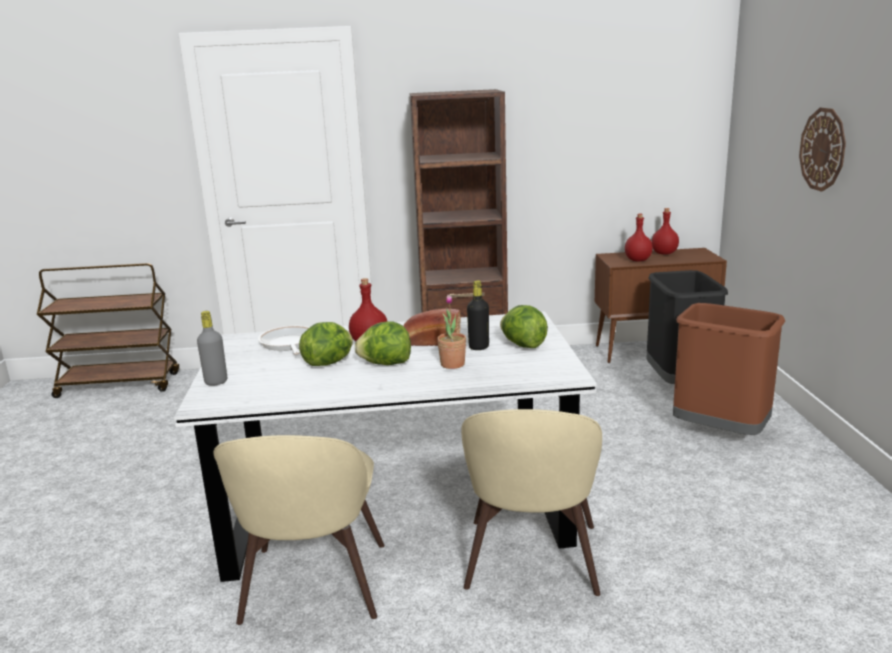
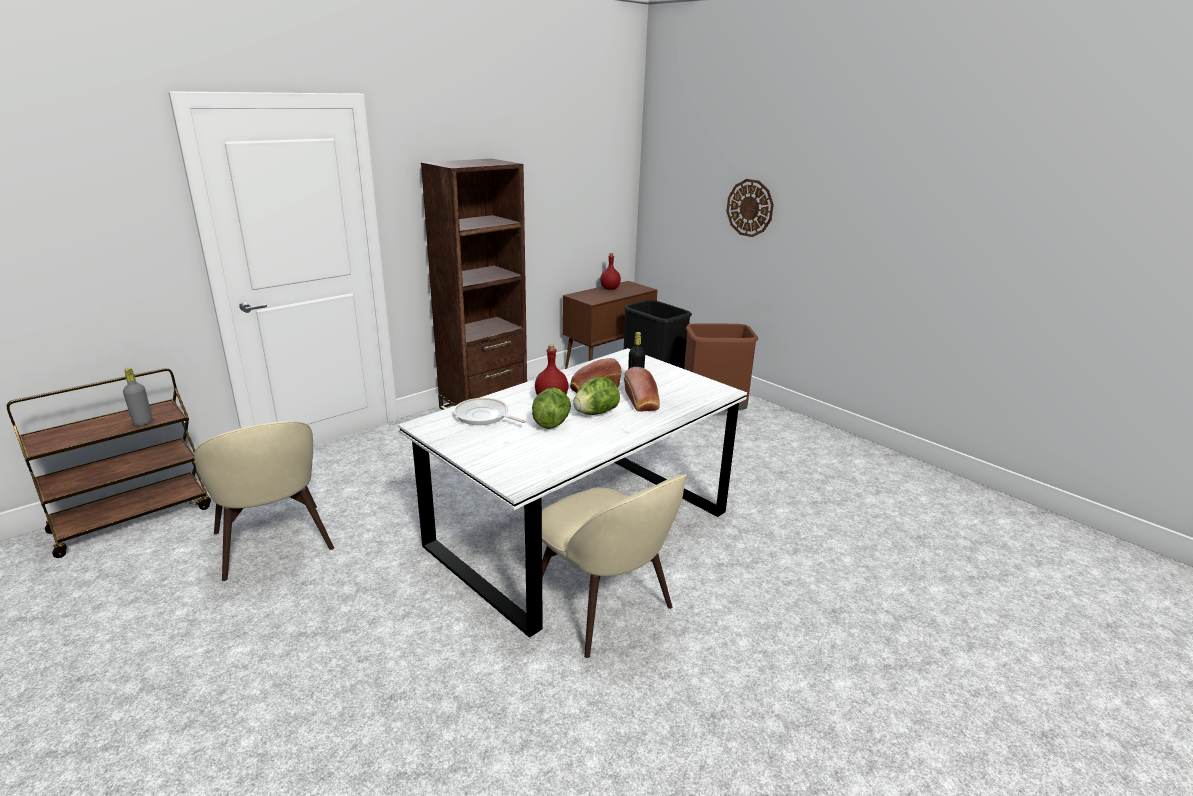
camera: 40 degrees left, 5 degrees up
grey bottle [197,311,227,386] -> grey bottle moved to [123,368,152,426]
potted plant [437,294,466,369] -> bread [624,367,660,412]
beige chair [461,409,602,596] -> beige chair moved to [194,421,334,581]
lettuce [500,305,548,348] -> none
red bottle [625,214,653,261] -> none

